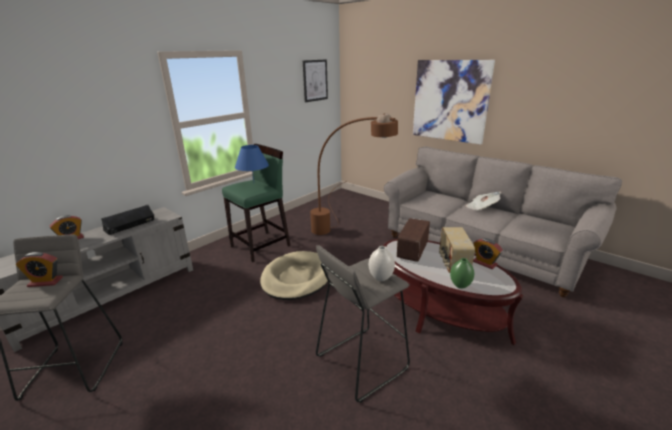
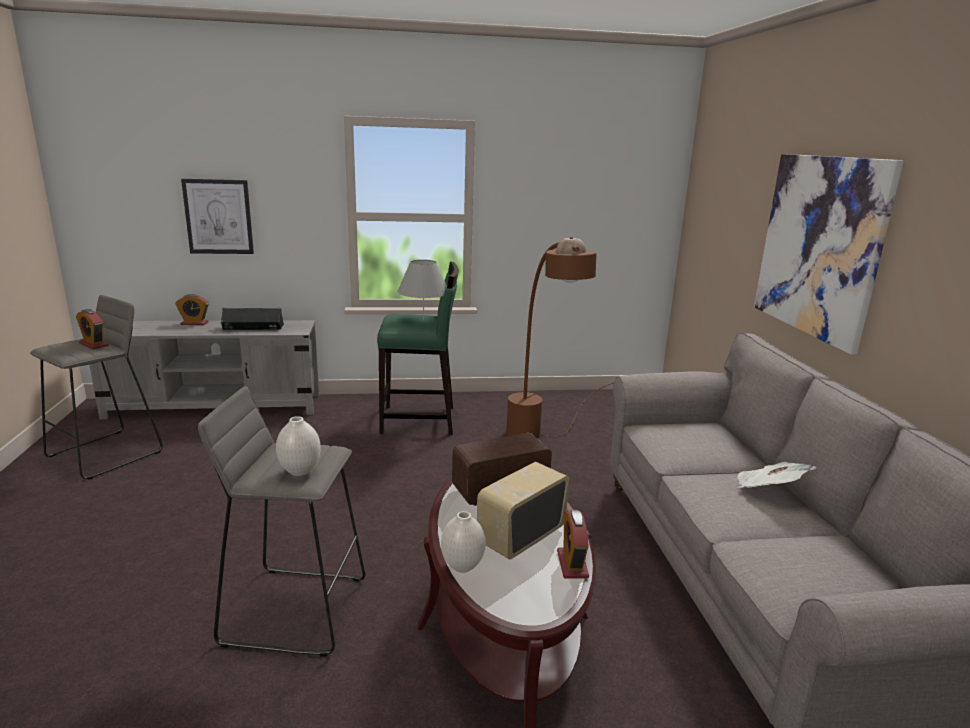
camera: 40 degrees right, 5 degrees down
blue table lamp [235,145,269,181] -> grey table lamp [397,259,447,319]
beige dog bed [260,251,328,300] -> none
picture [303,59,328,102] -> picture moved to [181,179,254,254]
green vase [450,258,474,289] -> white vase [441,511,486,573]

